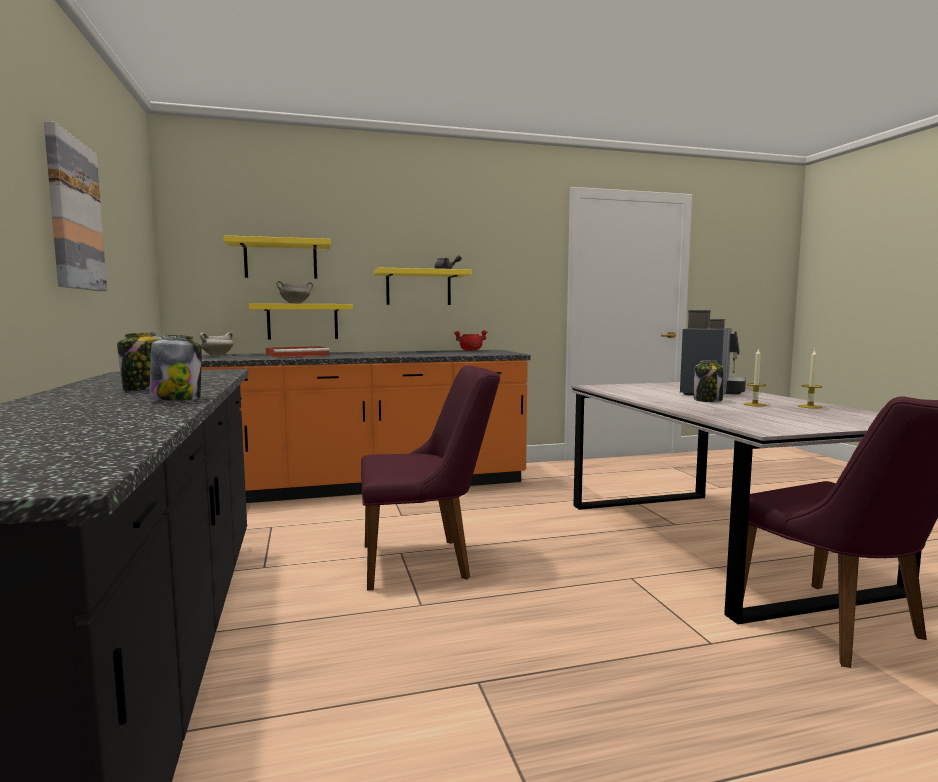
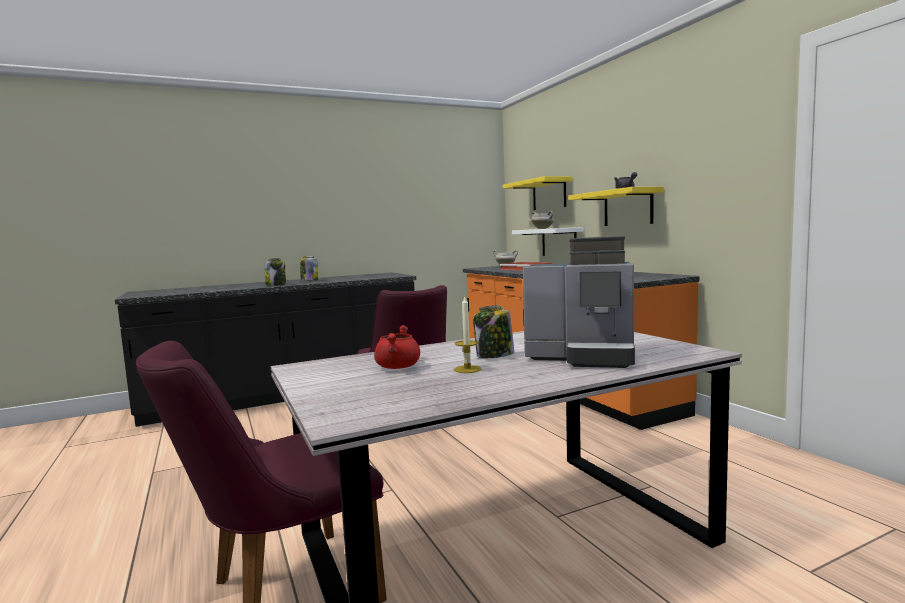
camera: 80 degrees right, 0 degrees up
picture [44,121,107,291] -> none
yellow shelf [249,303,353,340] -> white shelf [512,227,583,256]
red cooking pot [454,330,488,351] -> red cooking pot moved to [374,325,420,369]
candle [798,349,823,409] -> none

